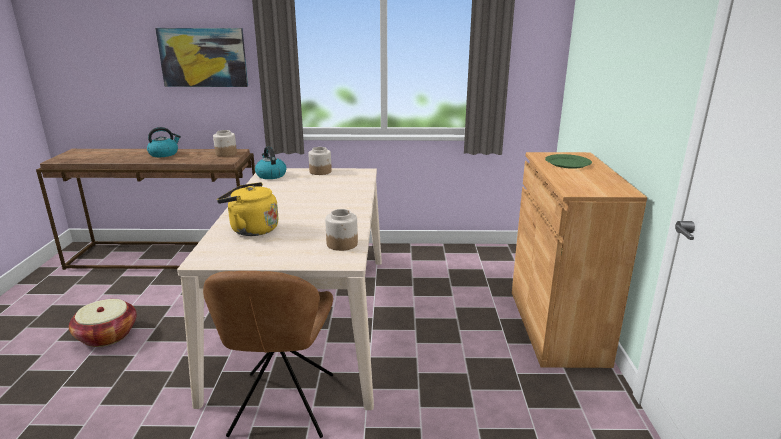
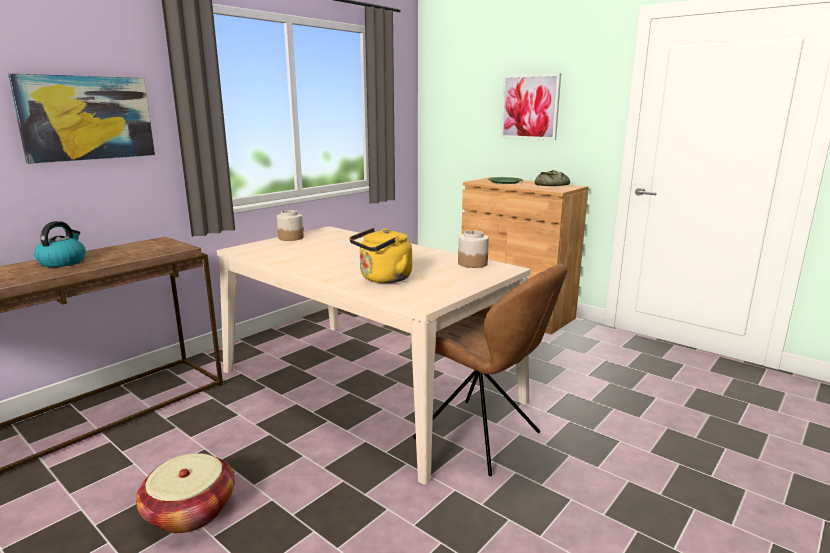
camera: 50 degrees left, 5 degrees down
jar [213,130,237,157] -> none
kettle [255,147,286,179] -> none
none -> picture [501,73,561,140]
none -> bread [535,170,570,186]

